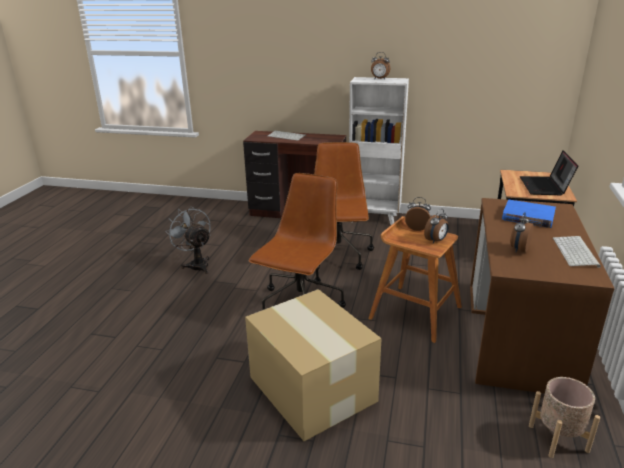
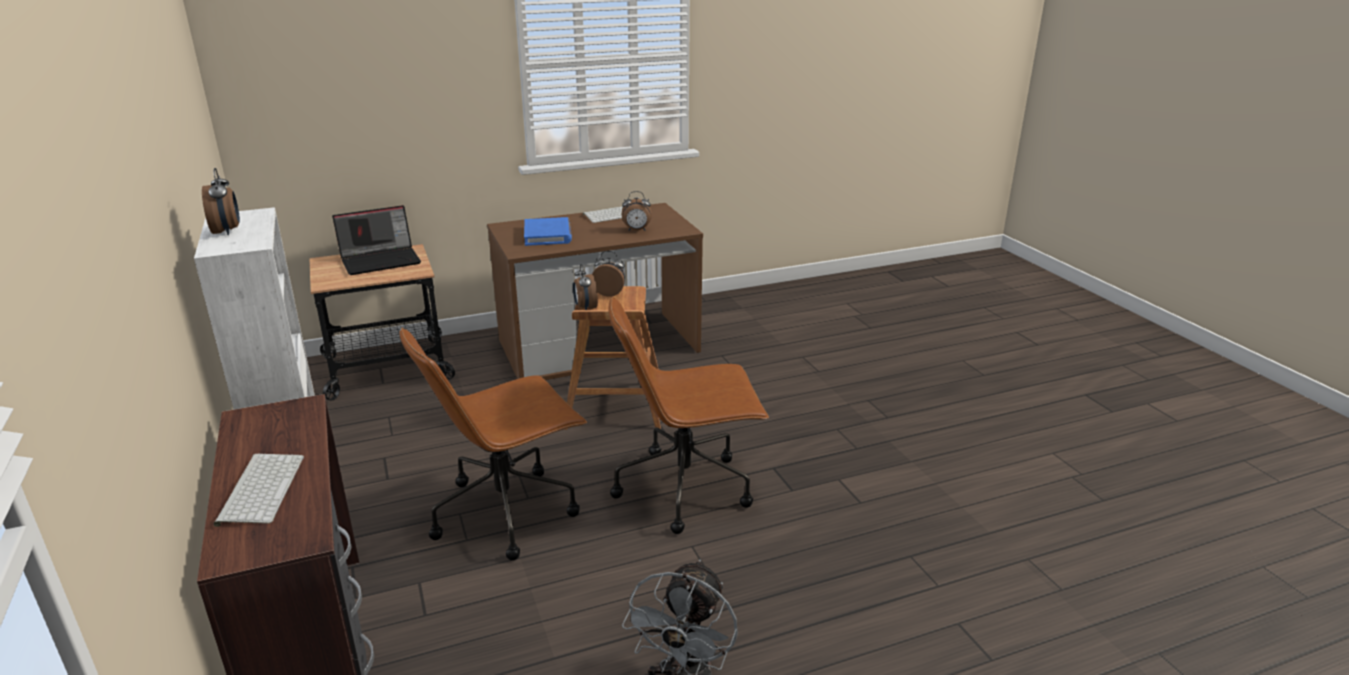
camera: 125 degrees left, 0 degrees up
cardboard box [245,289,382,441] -> none
beige planter [529,377,600,458] -> none

